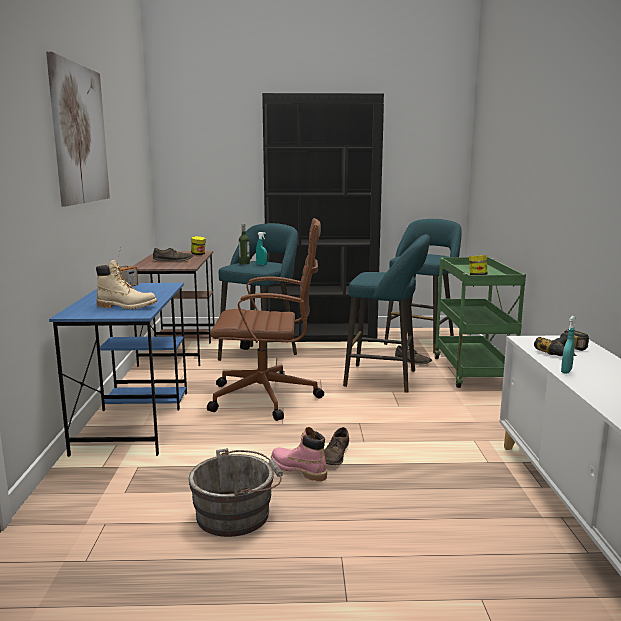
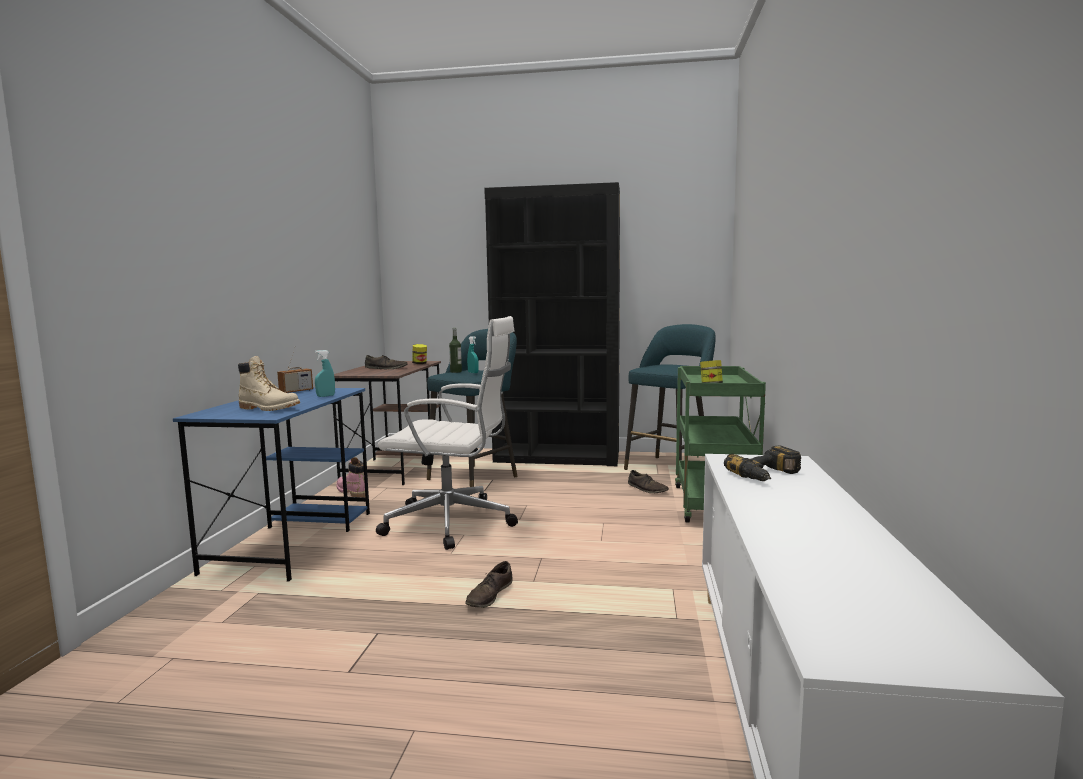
camera: 10 degrees right, 5 degrees down
picture [46,51,110,206] -> none
grey bucket [188,448,283,537] -> none
brown office chair [207,218,324,421] -> white office chair [376,316,518,550]
pink boot [271,427,327,481] -> pink boot moved to [336,457,365,497]
turquoise stool [343,234,430,393] -> none
turquoise spray bottle [561,316,575,374] -> turquoise spray bottle moved to [315,350,335,397]

